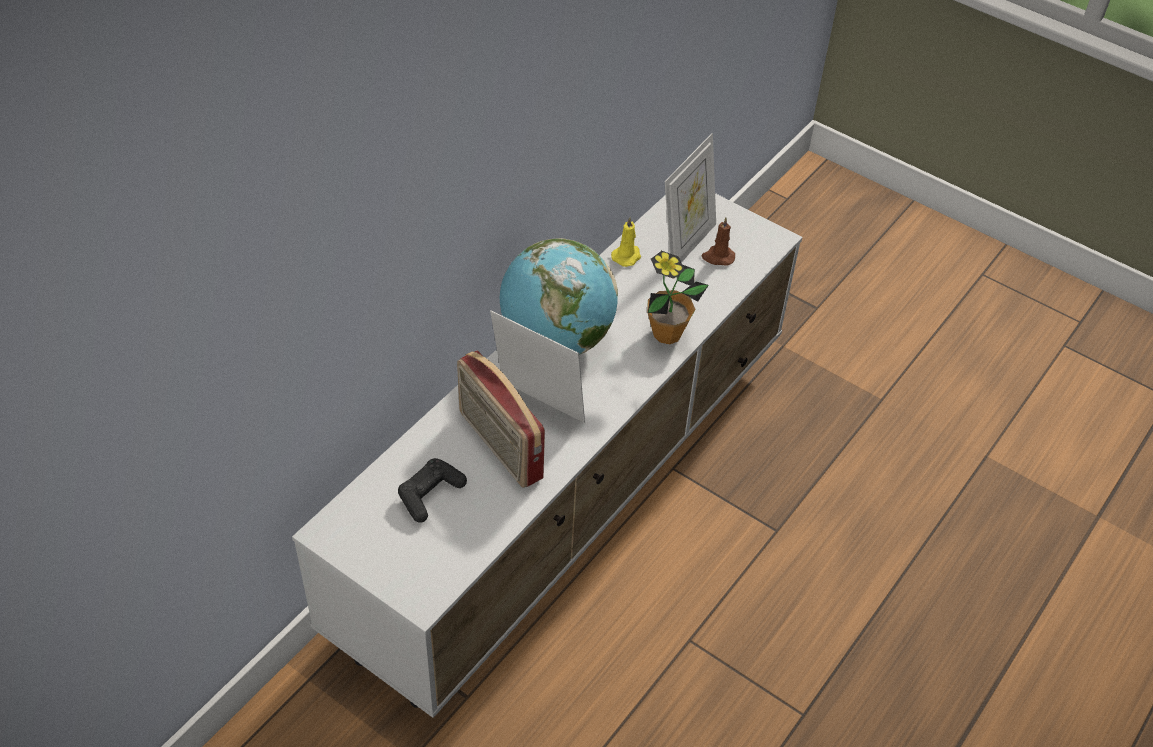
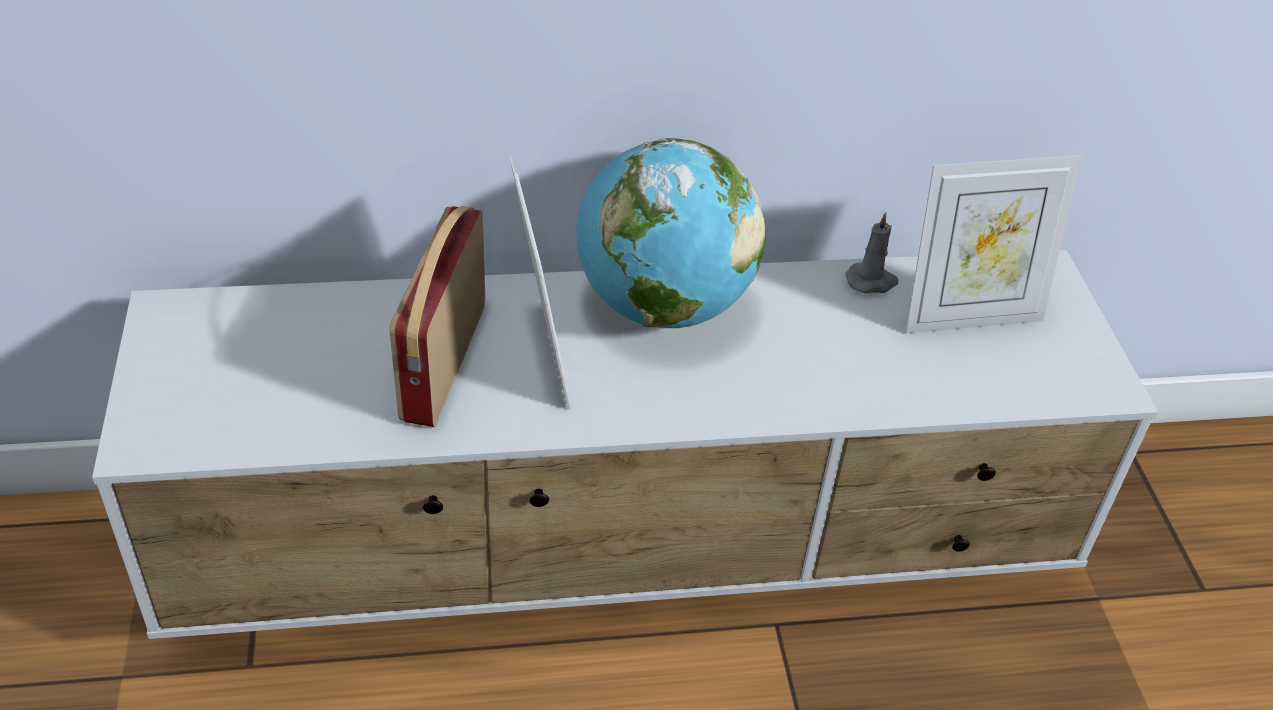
camera: 45 degrees right, 5 degrees down
black game controller [398,458,467,523] -> none
yellow candle [611,217,641,267] -> grey candle [846,212,898,293]
potted plant [647,250,709,344] -> none
brown candle [702,217,735,266] -> none

